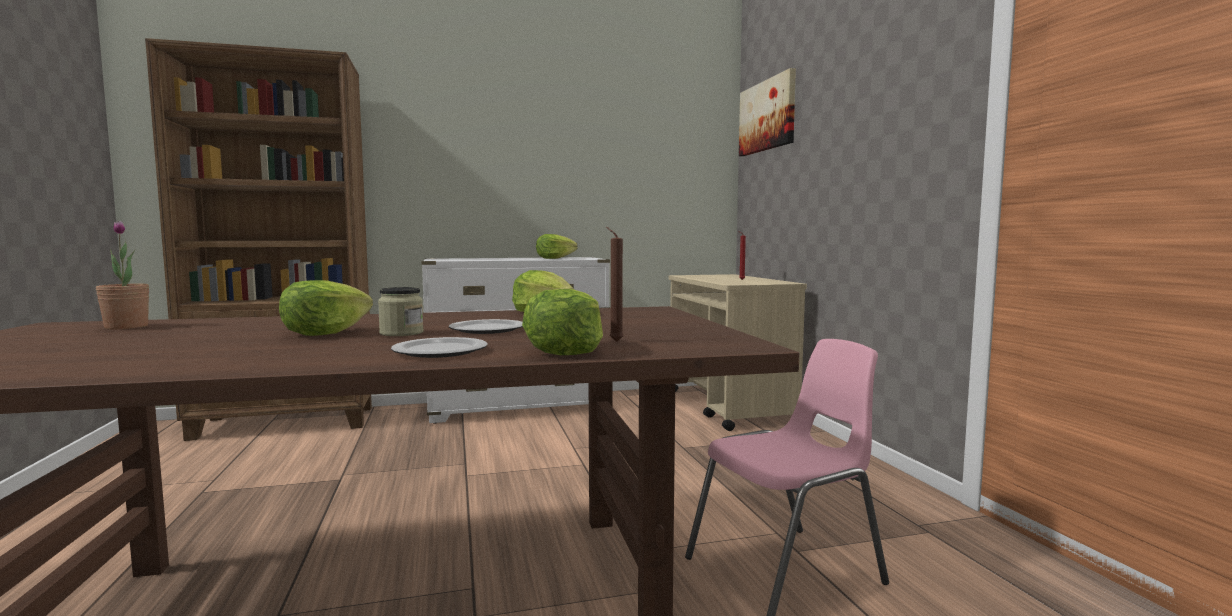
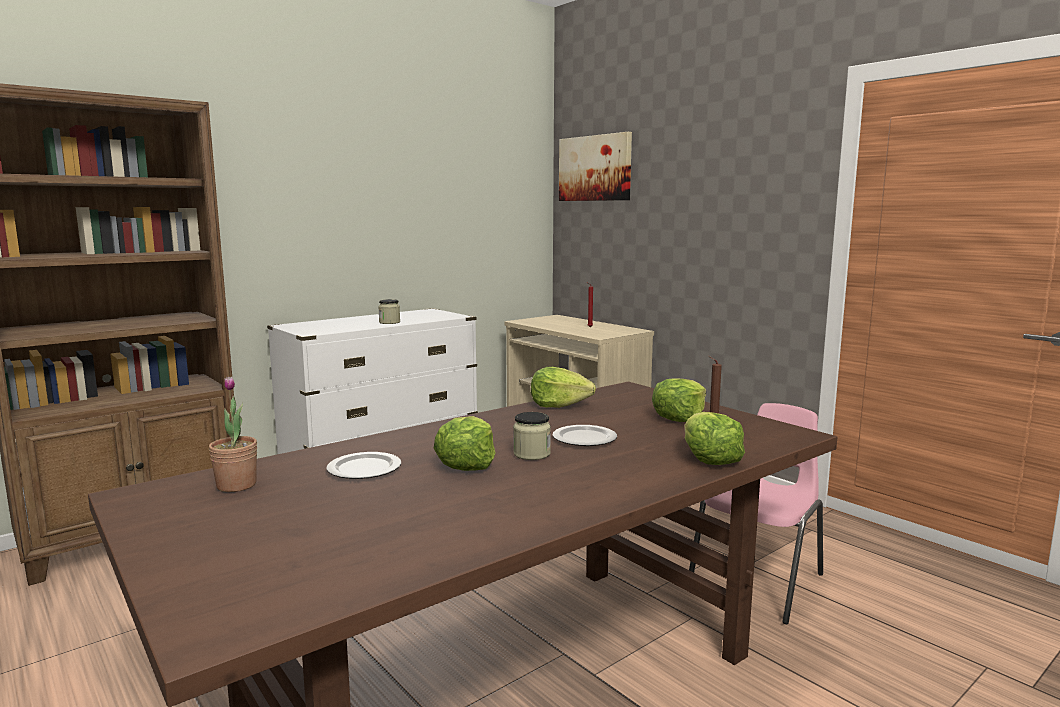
camera: 25 degrees left, 5 degrees up
plate [391,337,488,358] -> plate moved to [326,452,401,479]
lettuce [536,234,578,259] -> lettuce moved to [652,378,706,422]
none -> jar [378,299,400,324]

